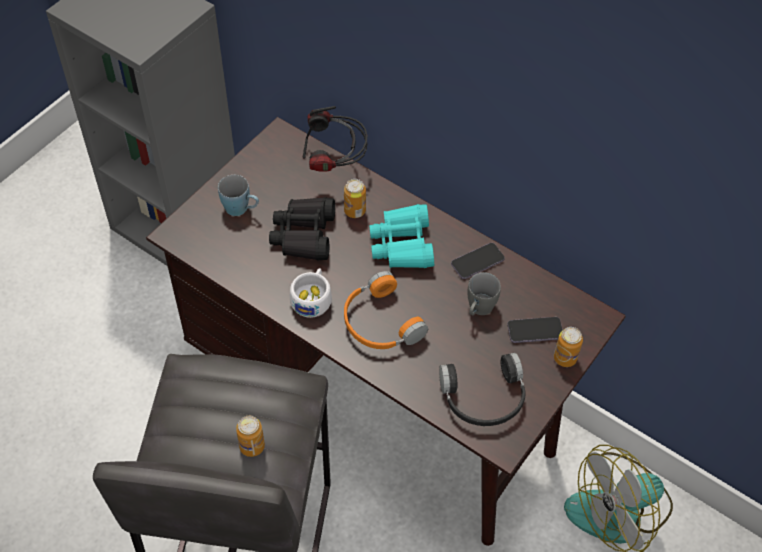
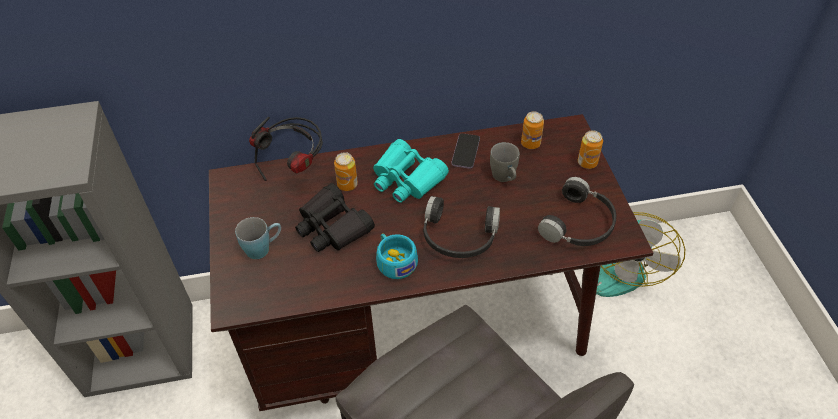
camera: 45 degrees left, 5 degrees down
can [236,416,265,457] -> can moved to [521,111,544,149]
white cup [290,268,332,318] -> turquoise cup [376,234,418,279]
orange headphones [344,271,428,349] -> black headphones [423,196,500,258]
phone [507,317,563,343] -> none

